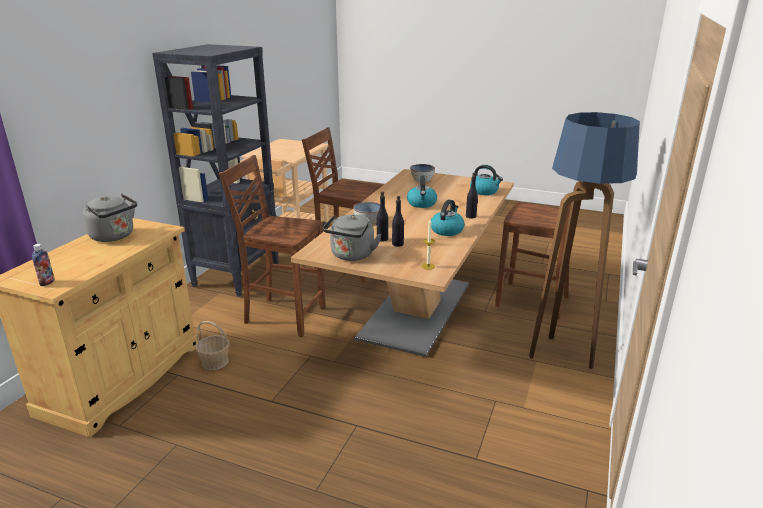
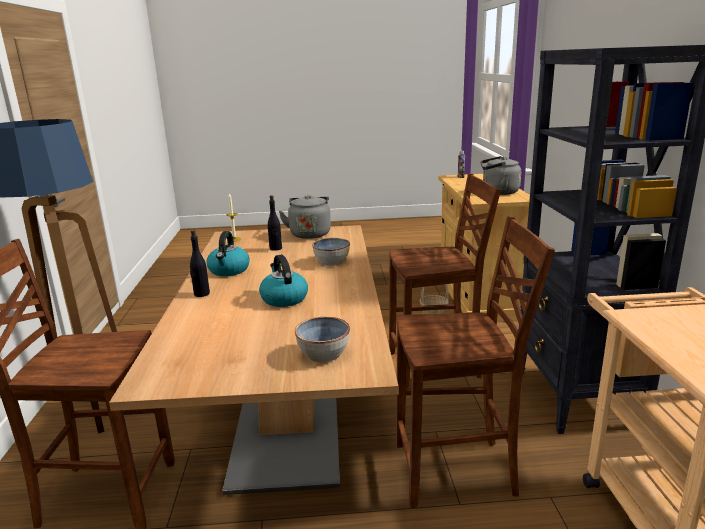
camera: 155 degrees right, 5 degrees down
black bottle [376,192,388,242] -> none
kettle [470,165,503,195] -> none

